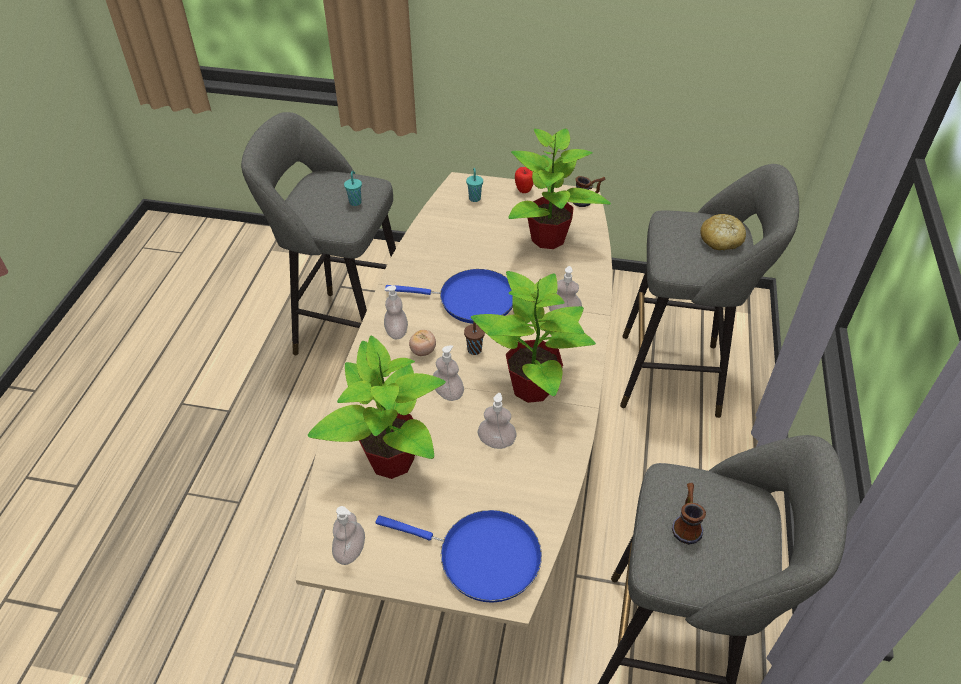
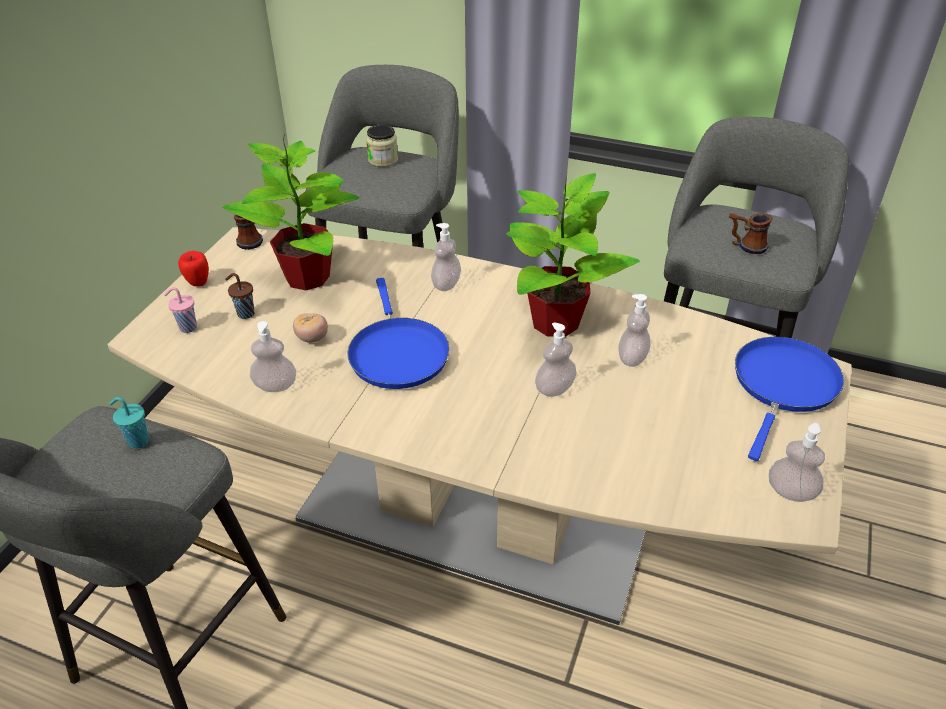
camera: 80 degrees left, 5 degrees down
potted plant [308,336,446,479] -> none
soap dispenser [384,285,408,339] -> soap dispenser moved to [250,321,296,392]
blue frying pan [385,269,513,324] -> blue frying pan turned 150 degrees clockwise [348,278,450,389]
tomato [409,330,436,356] -> tomato moved to [293,313,328,343]
brown cup [464,321,485,355] -> brown cup moved to [225,273,254,319]
turquoise cup [466,168,483,202] -> pink cup [164,287,197,333]
bread [700,214,746,251] -> jar [366,125,398,167]

